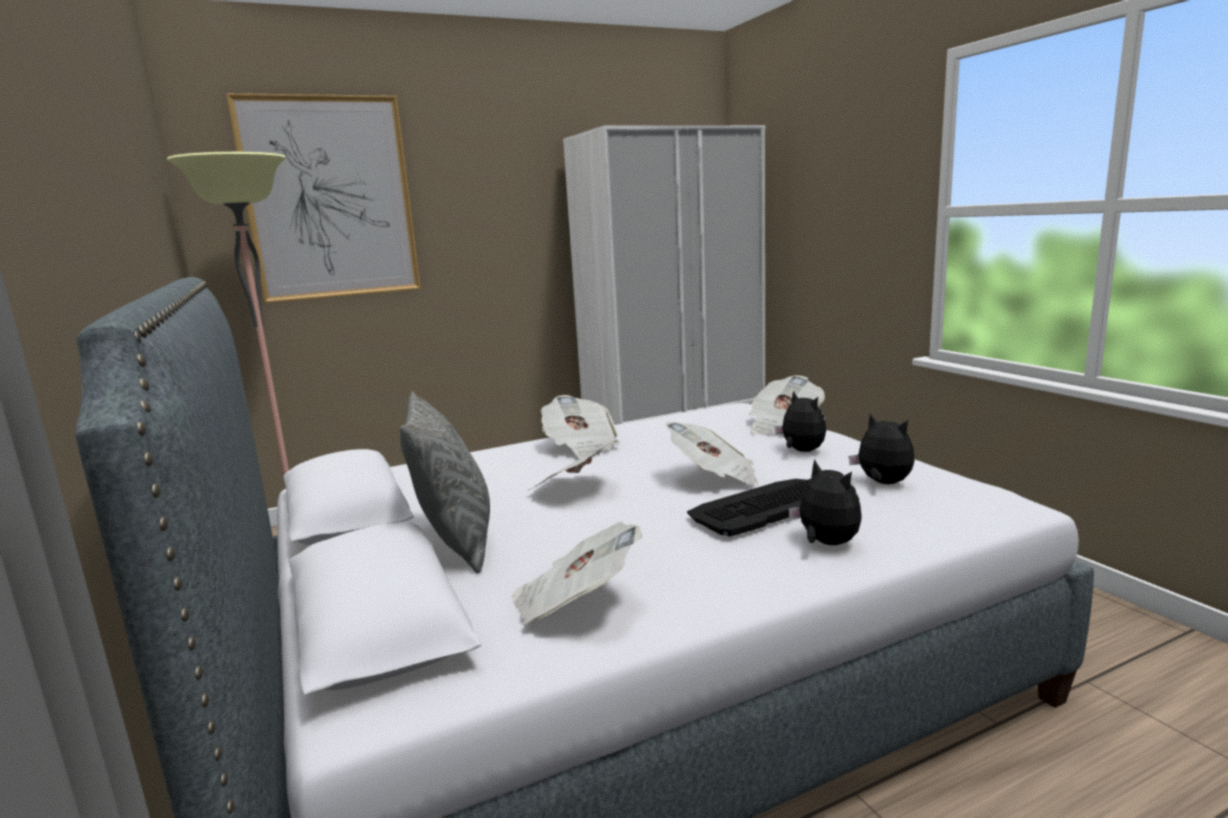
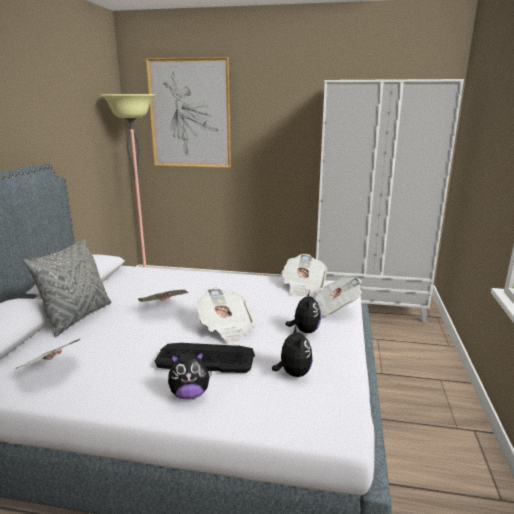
camera: 35 degrees right, 5 degrees up
newspaper [541,395,620,458] -> newspaper moved to [281,254,328,297]
plush toy [789,459,862,545] -> plush toy turned 75 degrees clockwise [168,352,212,400]

